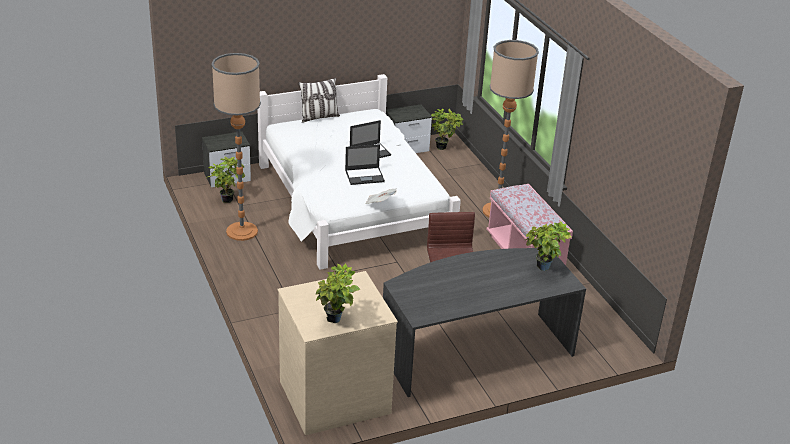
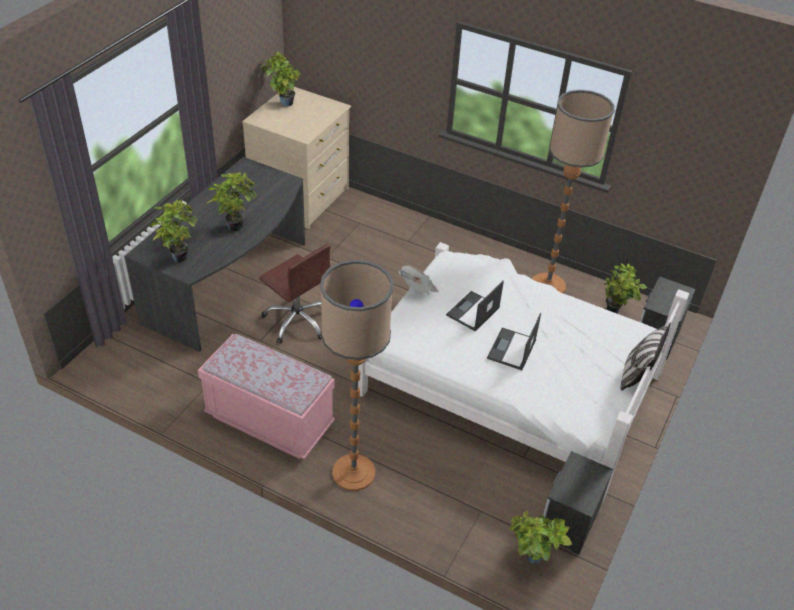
camera: 140 degrees right, 10 degrees up
none -> potted plant [206,172,257,231]

